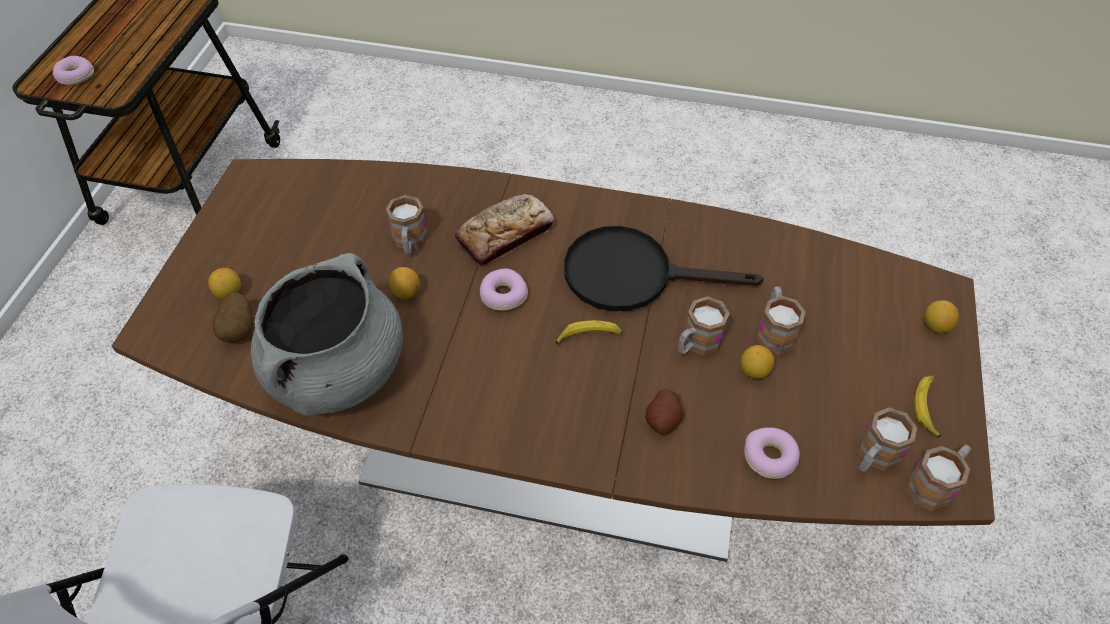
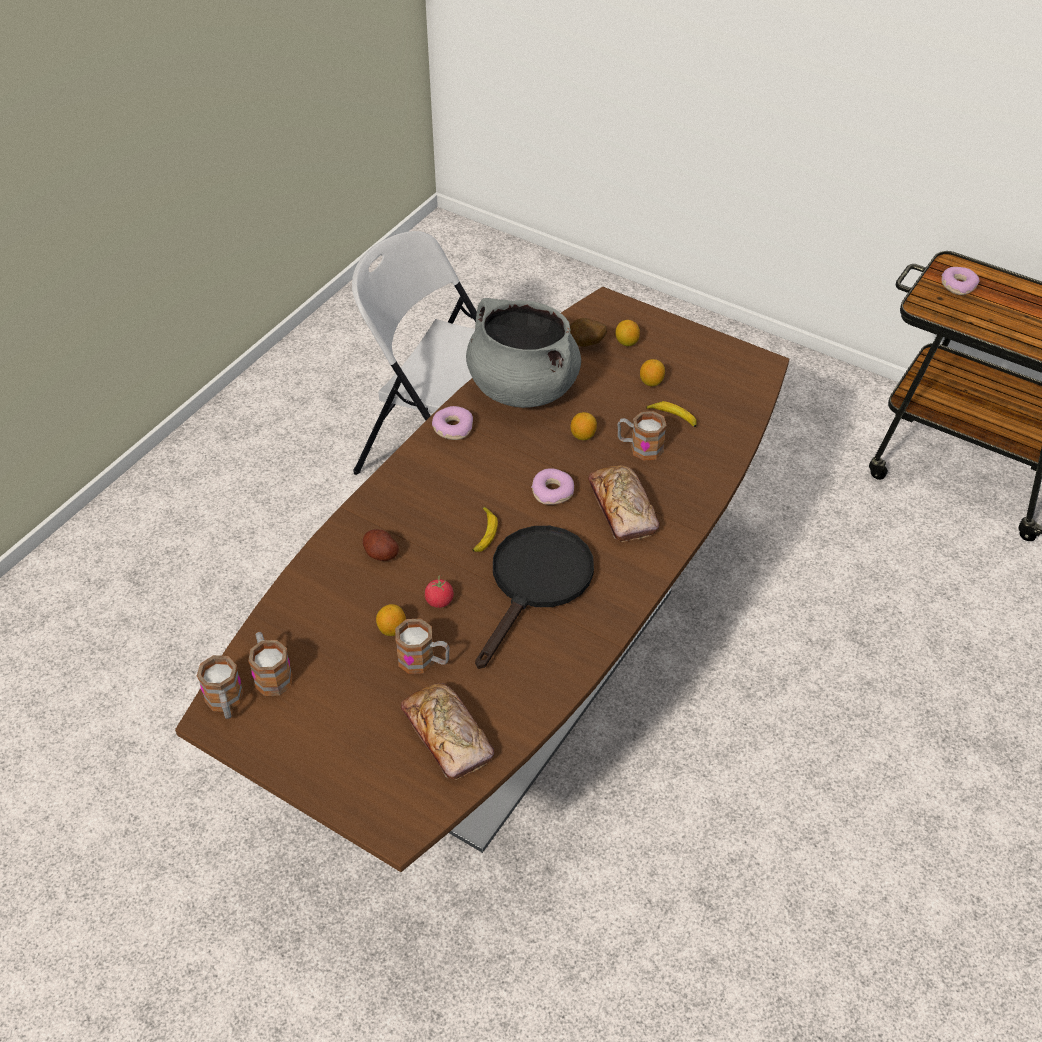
camera: 110 degrees right, 5 degrees down
mug [678,296,730,356] -> tomato [425,575,454,608]
donut [744,427,800,479] -> donut moved to [432,406,473,440]
banana [914,375,941,437] -> banana moved to [646,401,697,427]
lemon [924,300,959,333] -> lemon moved to [640,359,665,386]
none -> bread [401,683,494,780]

